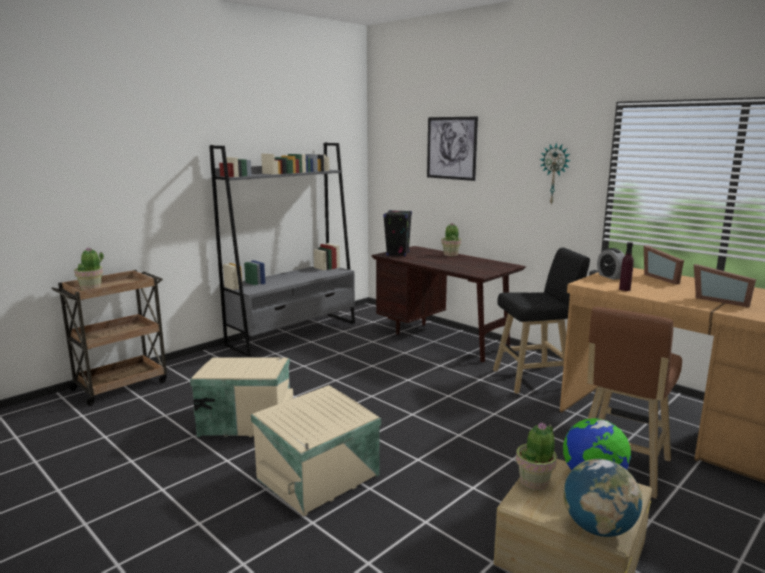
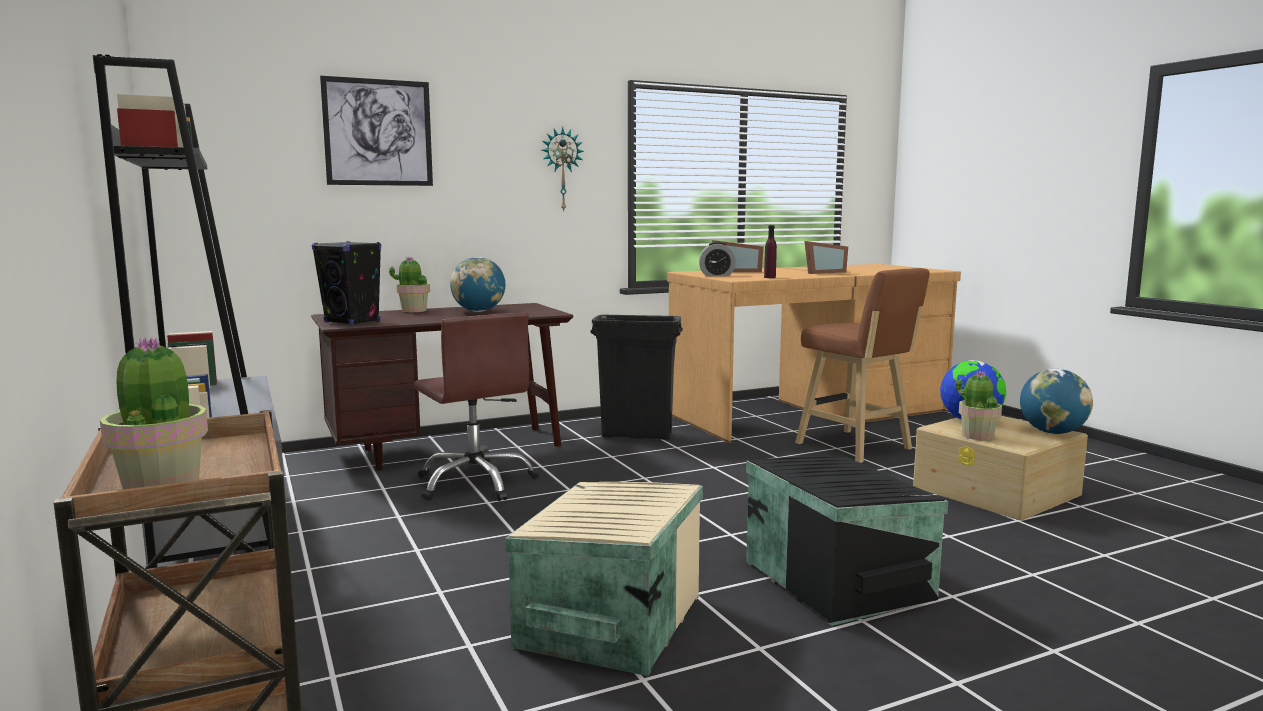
camera: 70 degrees left, 5 degrees down
beige storage box [251,385,381,516] -> black storage box [746,457,948,626]
black stool [493,248,590,394] -> black trash can [590,315,683,440]
none -> brown office chair [414,313,539,501]
none -> globe [450,257,505,312]

